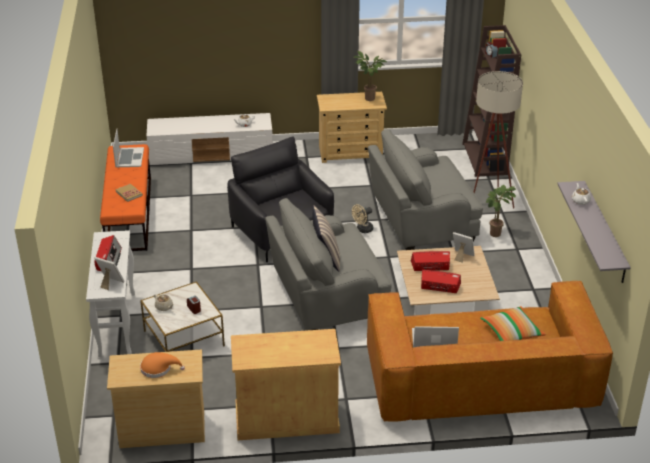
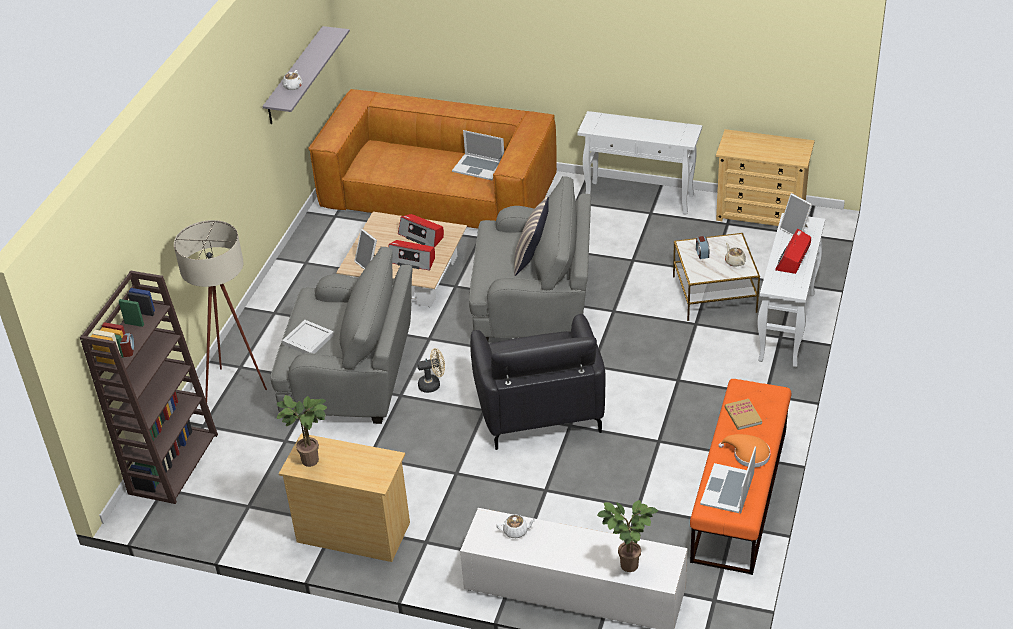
camera: 155 degrees left, 5 degrees up
orange hat [140,352,185,378] -> orange hat moved to [719,434,771,467]
beige cabinet [231,329,341,440] -> white console table [577,111,702,215]
pillow [480,306,546,341] -> none
potted plant [486,185,516,237] -> potted plant moved to [597,500,658,572]
none -> white tray [282,320,334,354]

